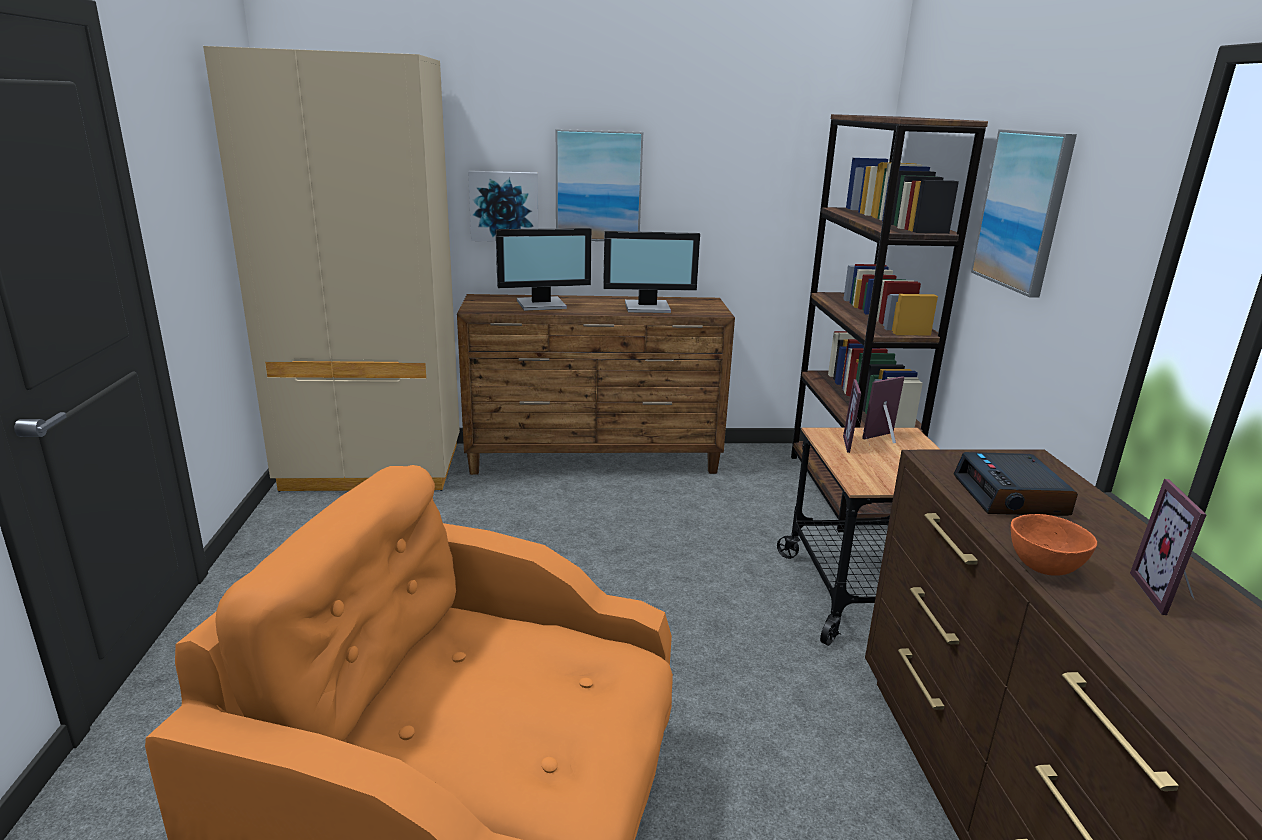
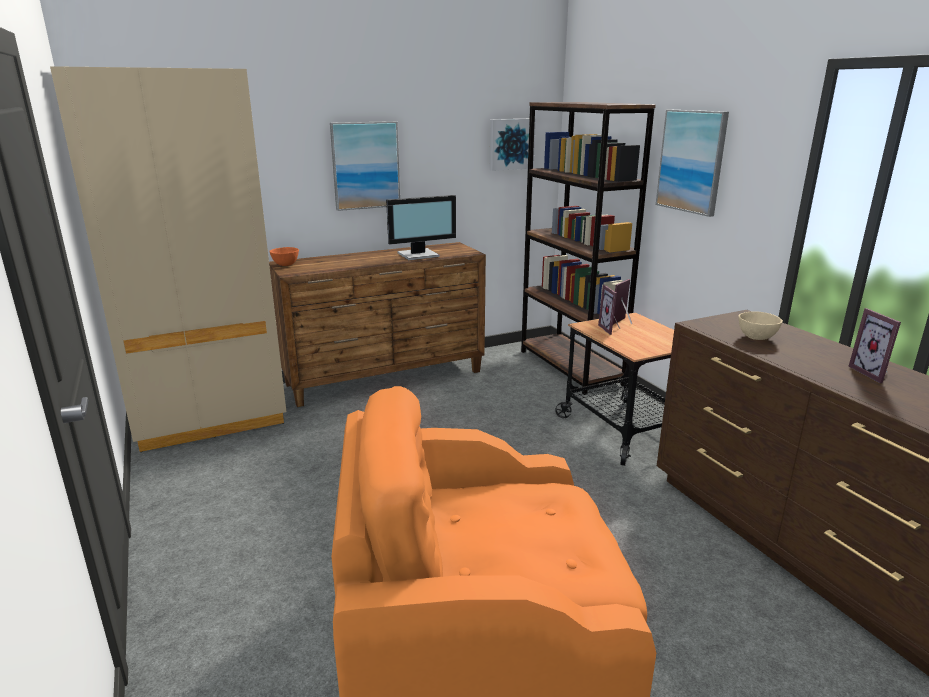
camera: 20 degrees left, 0 degrees up
picture [468,171,538,242] -> picture moved to [490,119,536,171]
monitor [496,228,592,311] -> none
alarm clock [954,452,1078,516] -> beige bowl [738,311,783,340]
orange bowl [1010,514,1097,576] -> orange bowl moved to [269,247,299,266]

